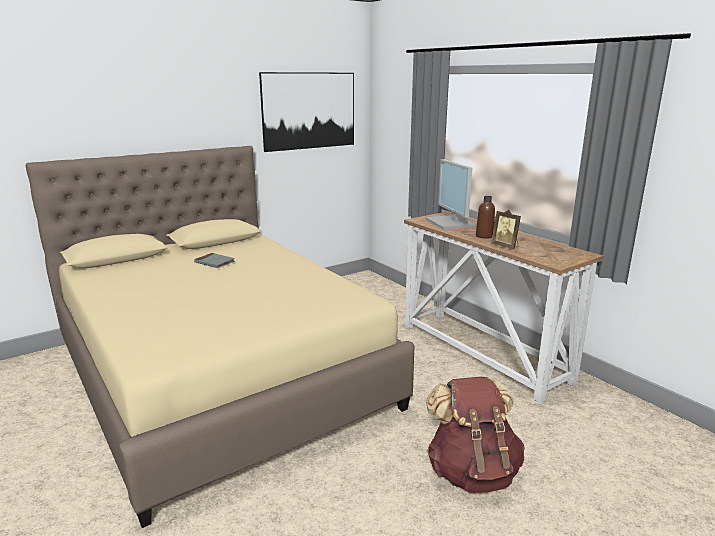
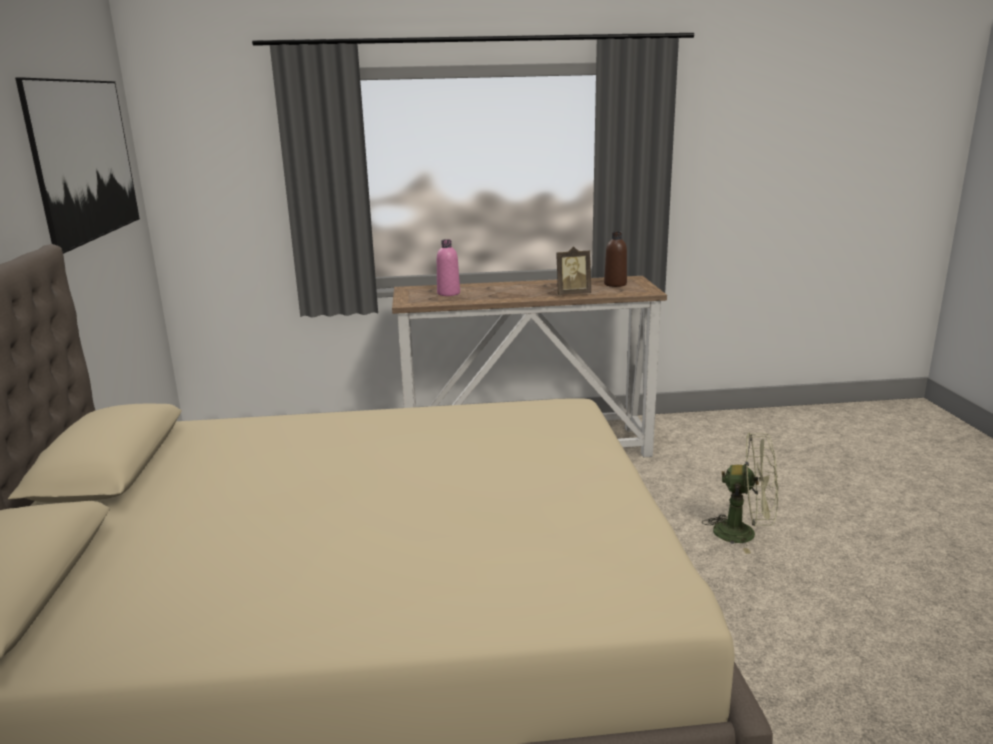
camera: 60 degrees left, 0 degrees up
grey book [194,253,235,268] -> none
monitor [426,159,476,229] -> pink bottle [437,239,460,296]
brown backpack [426,377,525,493] -> green fan [702,433,778,554]
brown bottle [476,196,495,239] -> brown bottle moved to [604,232,627,287]

